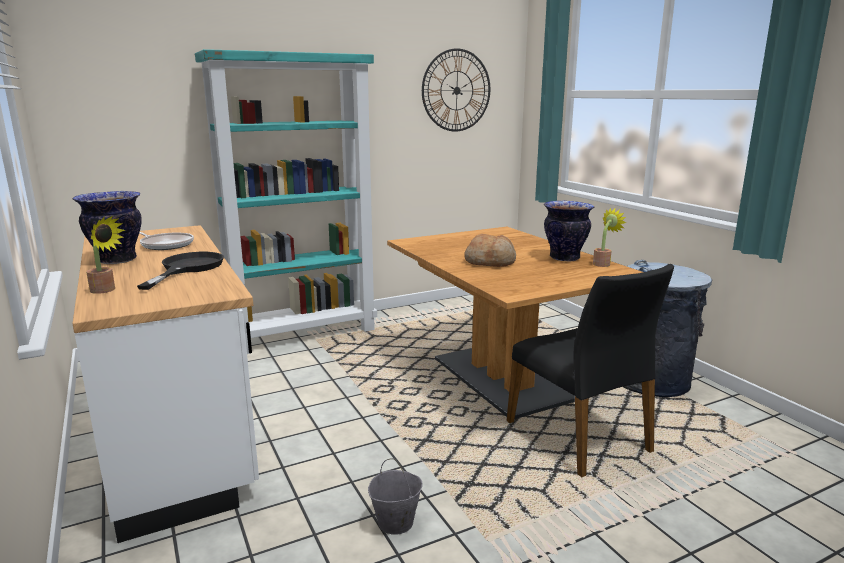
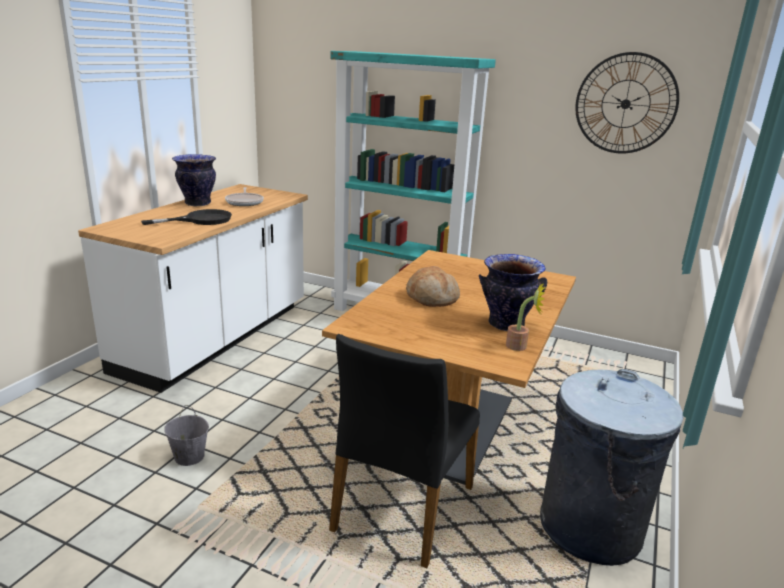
camera: 50 degrees right, 5 degrees up
potted plant [86,216,125,294] -> none

